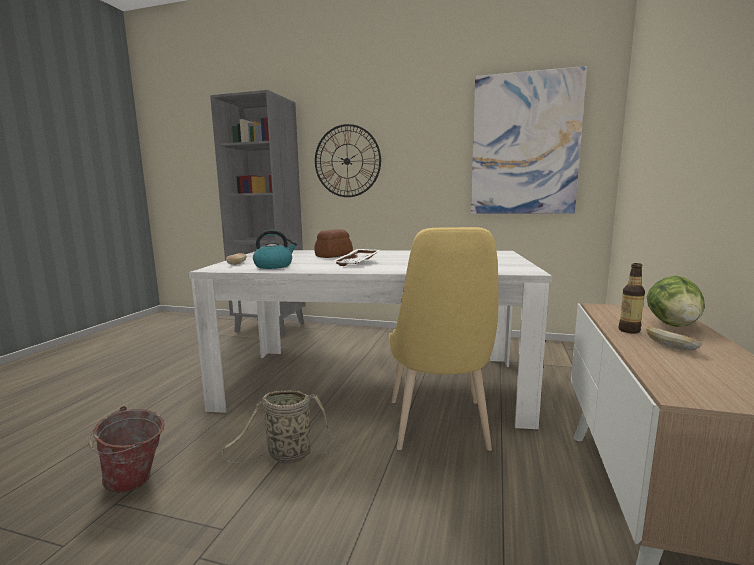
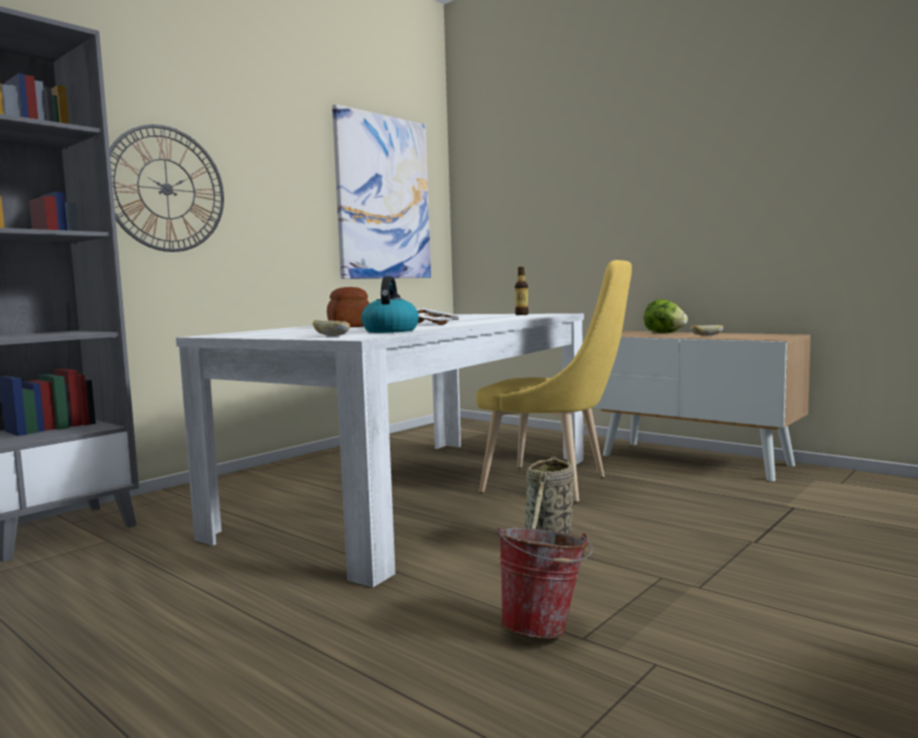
camera: 65 degrees left, 5 degrees down
bottle [619,263,645,333] -> bottle moved to [515,267,529,315]

